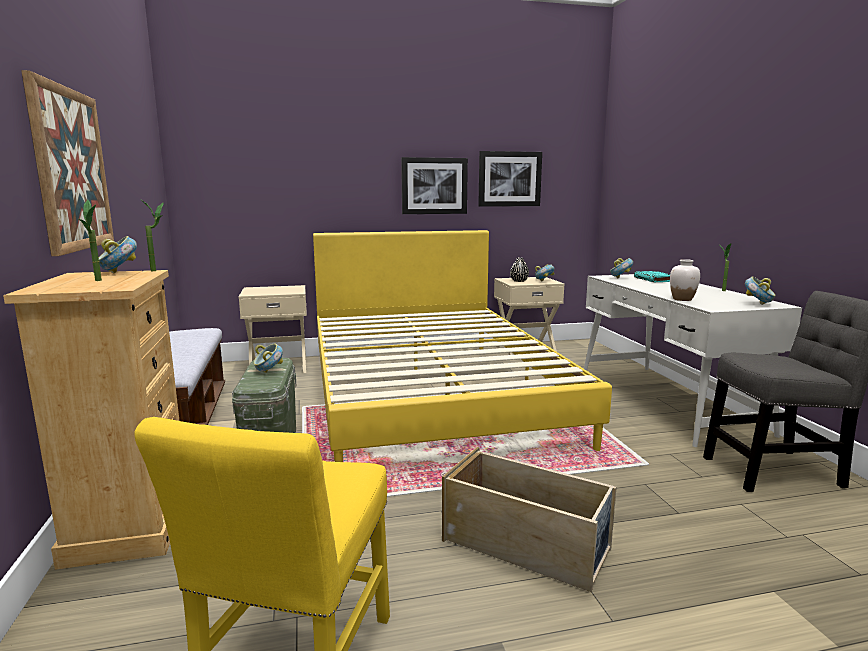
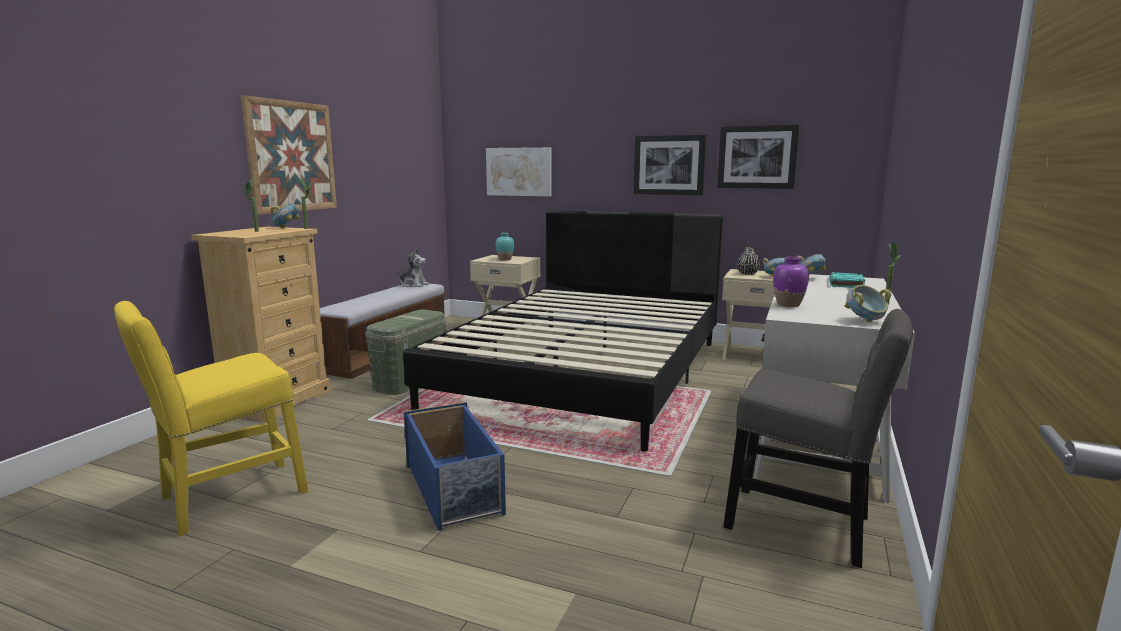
camera: 35 degrees right, 0 degrees up
bowl [253,343,283,373] -> none
yellow bed [313,230,612,462] -> black bed [403,209,723,452]
beige storage box [442,447,617,592] -> blue storage box [404,402,506,531]
white vase [670,259,700,301] -> purple vase [773,257,809,307]
none -> plush toy [396,249,429,287]
none -> picture [486,147,552,197]
none -> turquoise vase [496,233,514,261]

